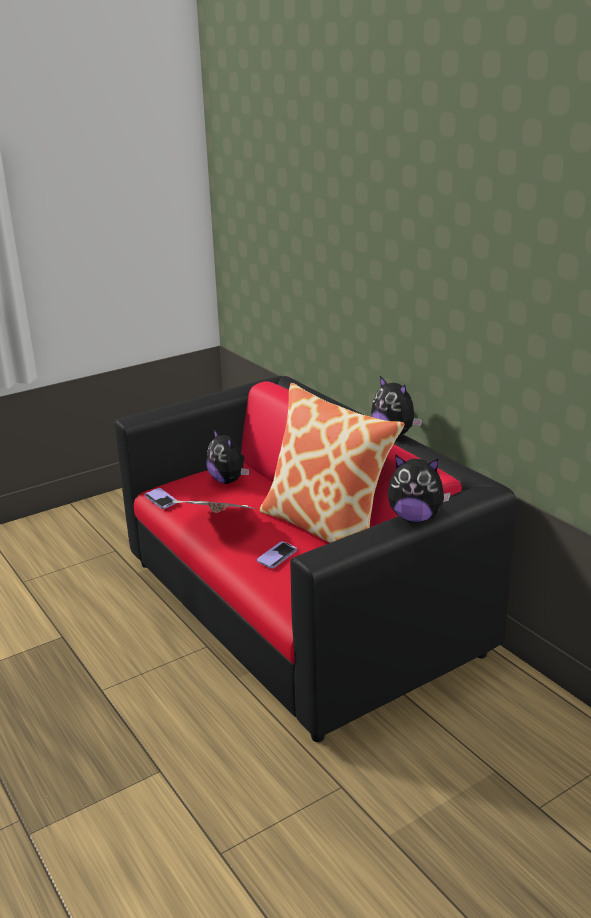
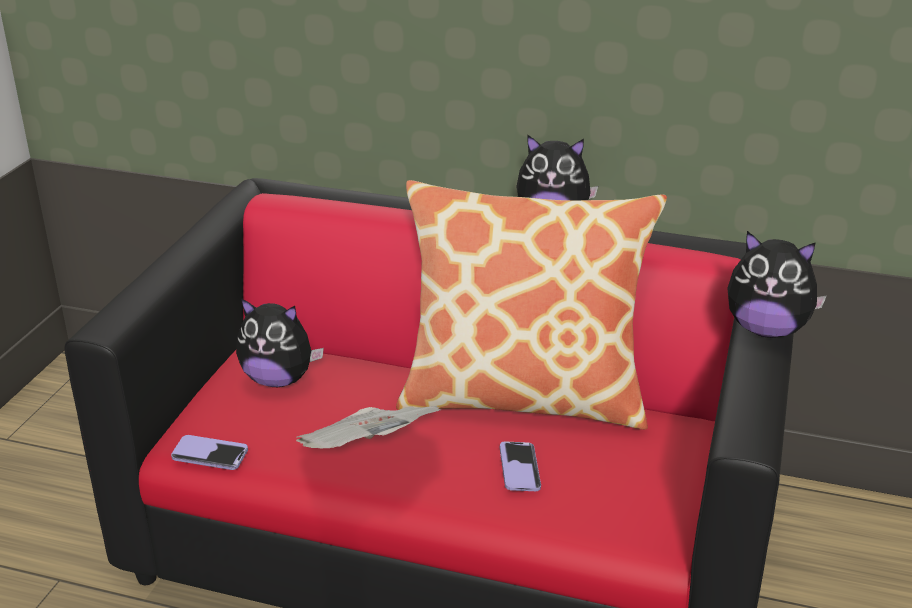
camera: 40 degrees left, 5 degrees up
plush toy [388,455,451,522] -> plush toy turned 45 degrees clockwise [727,231,827,338]

